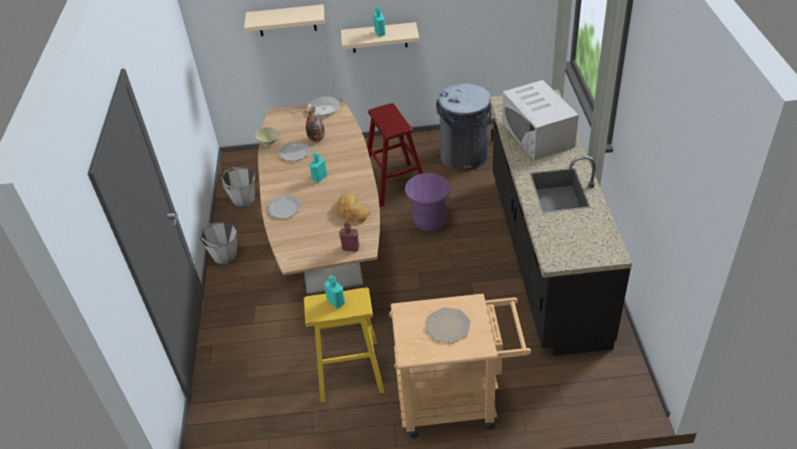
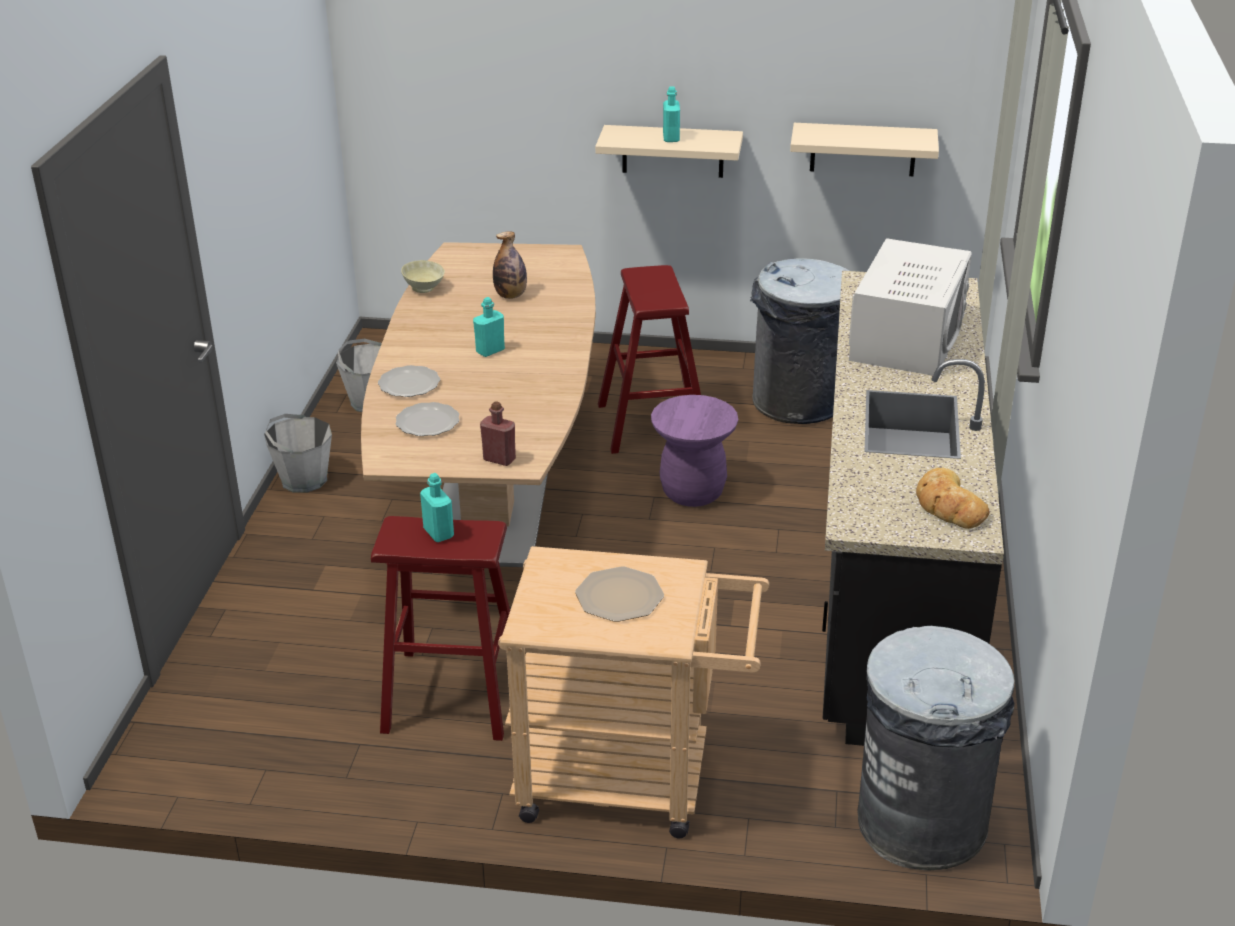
camera: 10 degrees right, 10 degrees down
beige shelf [244,4,325,36] -> beige shelf moved to [790,123,939,176]
plate [279,142,310,161] -> plate moved to [396,402,459,436]
frying pan [290,96,340,116] -> none
yellow stool [304,287,384,403] -> red stool [371,516,510,741]
bread [336,194,369,223] -> bread moved to [916,468,989,529]
white microwave [502,80,579,160] -> white microwave turned 150 degrees counterclockwise [849,238,972,376]
none -> grey trash can [857,626,1015,871]

